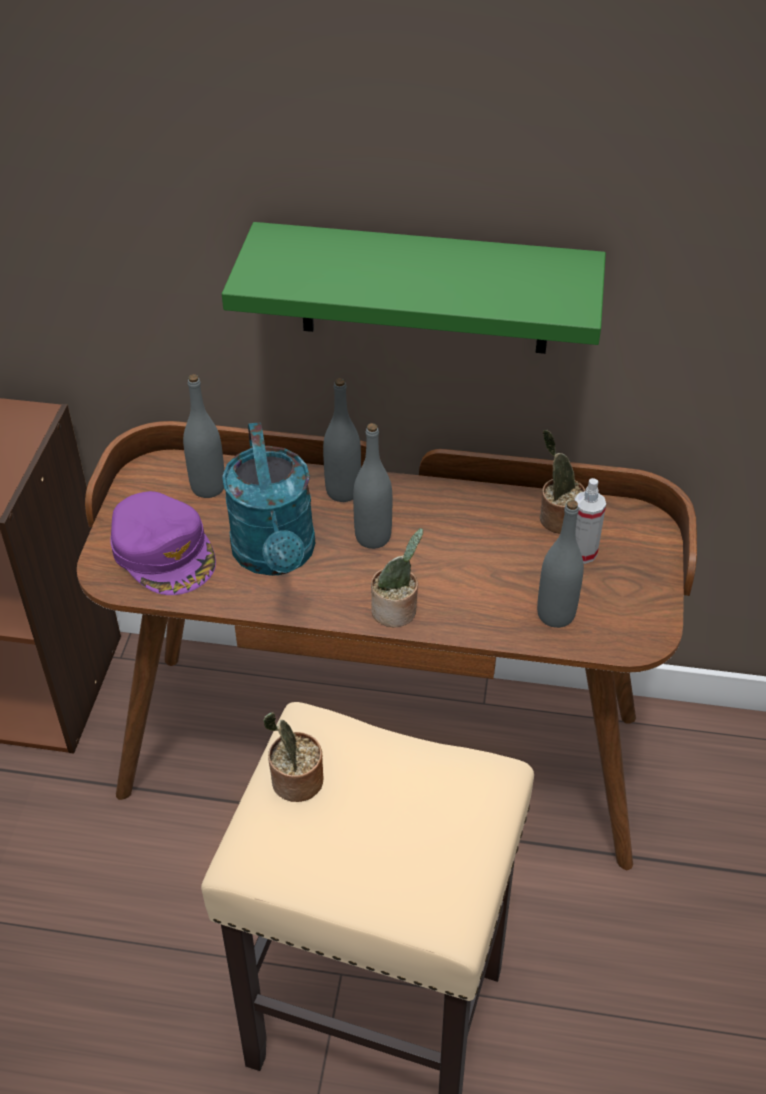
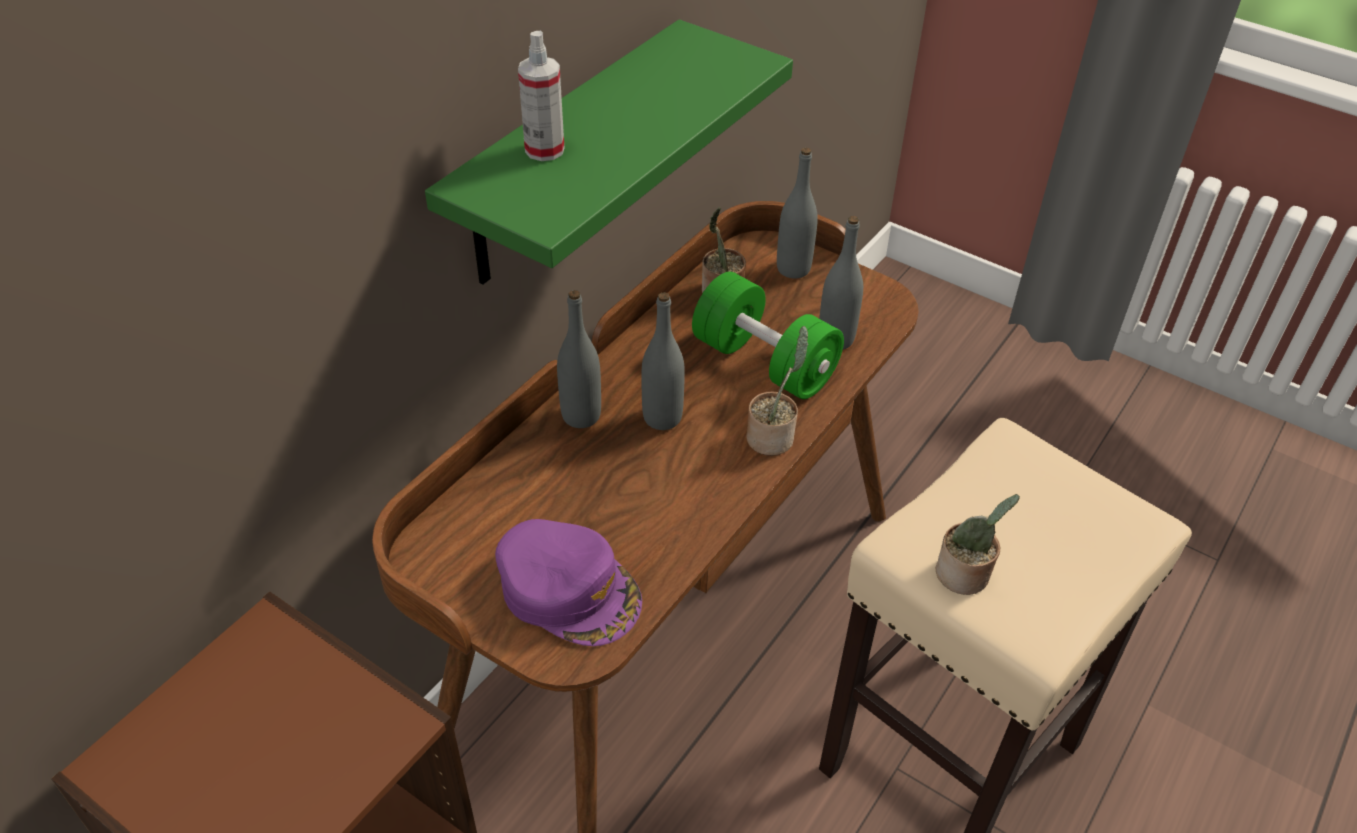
camera: 65 degrees left, 0 degrees up
purple cap [110,491,216,595] -> purple cap turned 45 degrees clockwise [495,519,642,646]
grey bottle [183,374,224,498] -> grey bottle moved to [777,148,818,278]
turquoise watering can [222,422,315,576] -> none
spray bottle [574,478,606,564] -> spray bottle moved to [518,31,564,161]
none -> green dumbbell [692,272,844,399]

